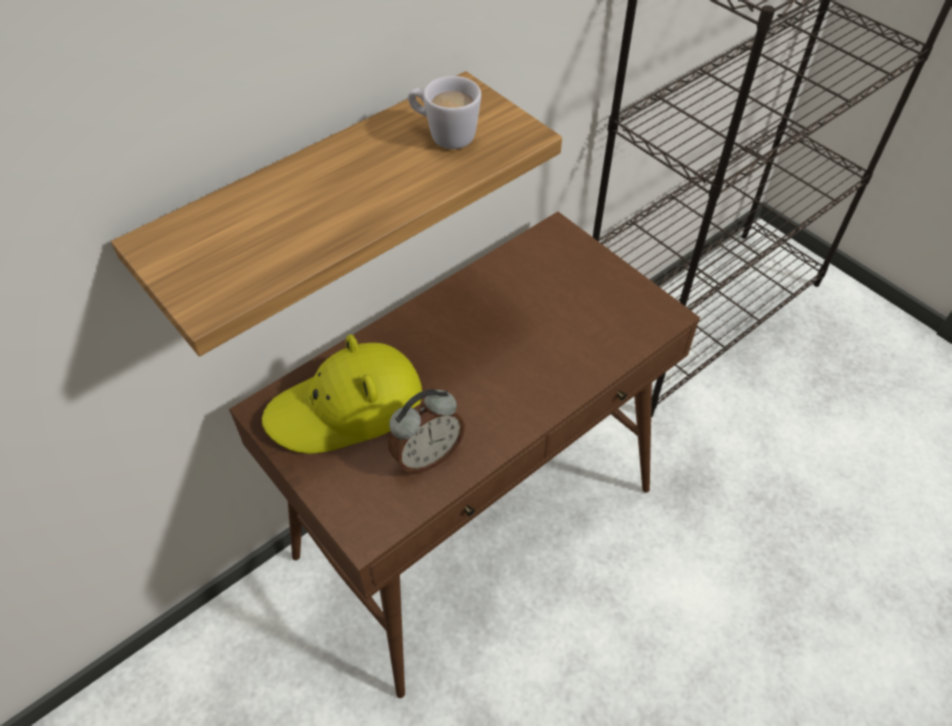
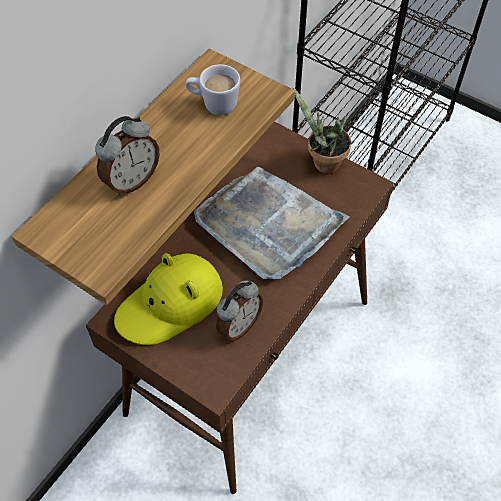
camera: 15 degrees left, 5 degrees up
none -> alarm clock [95,116,160,195]
none -> grey tray [194,167,350,279]
none -> potted plant [293,87,351,174]

